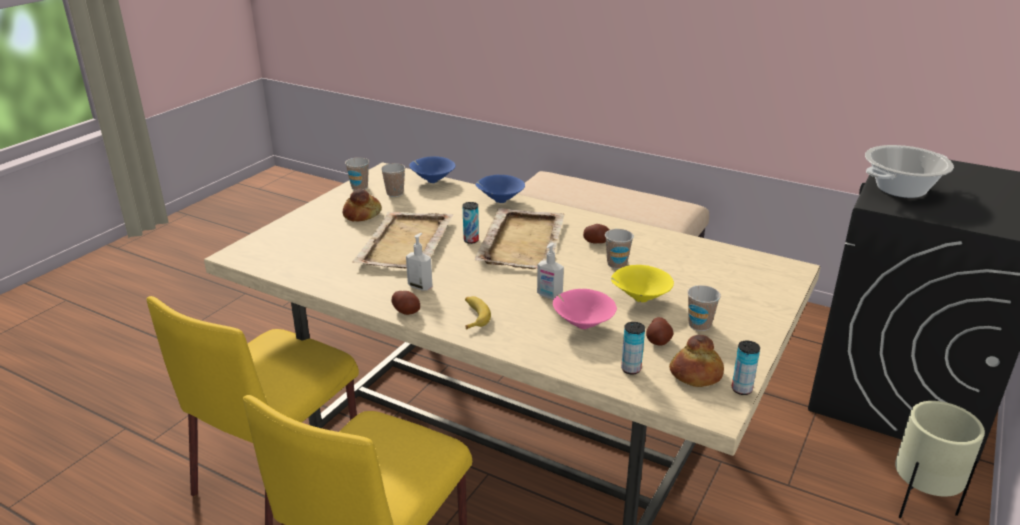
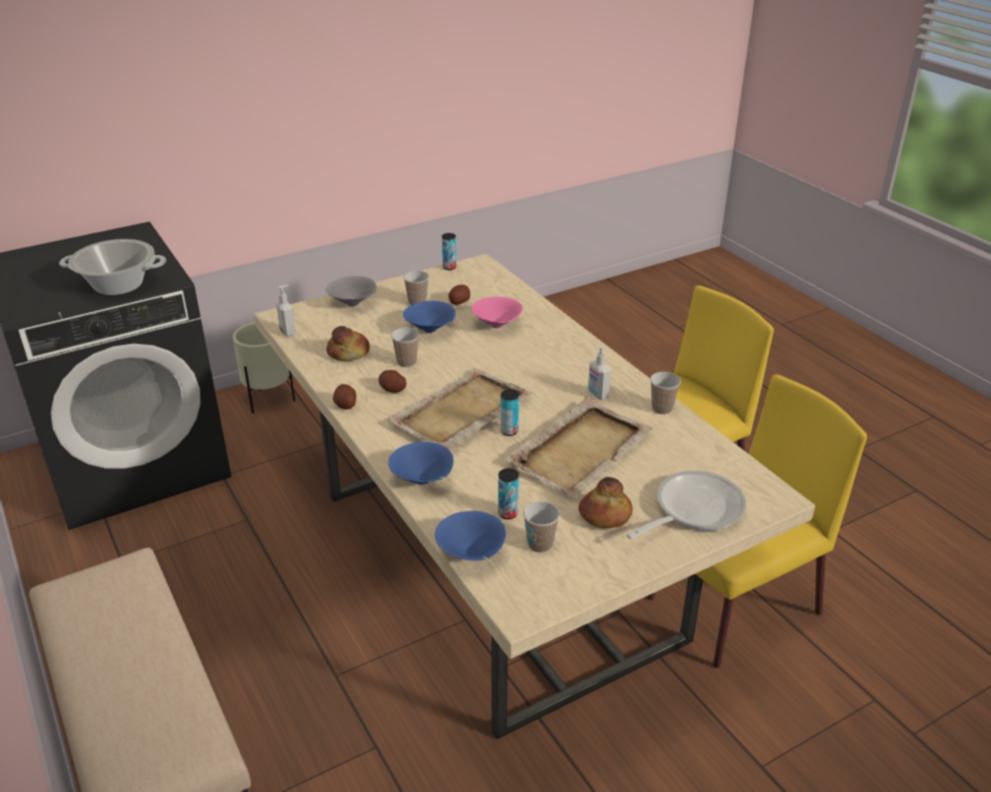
camera: 150 degrees left, 5 degrees up
cup [345,157,369,190] -> cup moved to [650,372,681,414]
potato [391,291,420,315] -> potato moved to [333,384,356,409]
banana [465,296,491,330] -> none
soap dispenser [537,242,564,300] -> soap dispenser moved to [276,285,295,337]
yellow bowl [611,265,674,302] -> blue bowl [403,301,456,333]
can [621,322,645,375] -> can moved to [498,468,519,519]
bread [669,335,724,387] -> bread moved to [326,326,370,361]
none -> grey bowl [326,276,377,307]
none -> frying pan [626,471,746,539]

